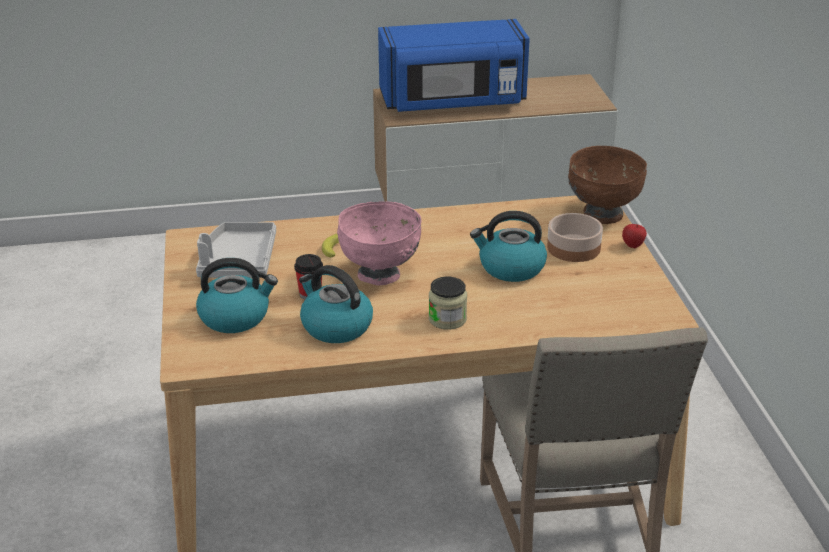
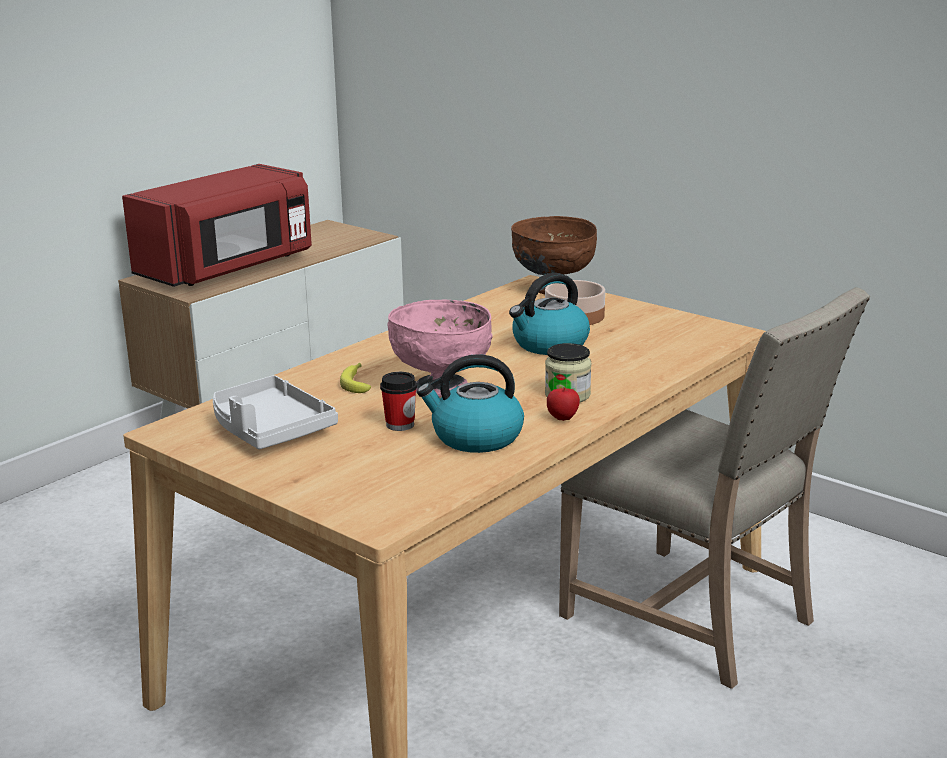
camera: 40 degrees left, 10 degrees down
kettle [196,258,278,333] -> none
blue microwave [378,19,530,112] -> red microwave [122,164,312,287]
apple [622,224,647,248] -> apple moved to [547,387,580,421]

